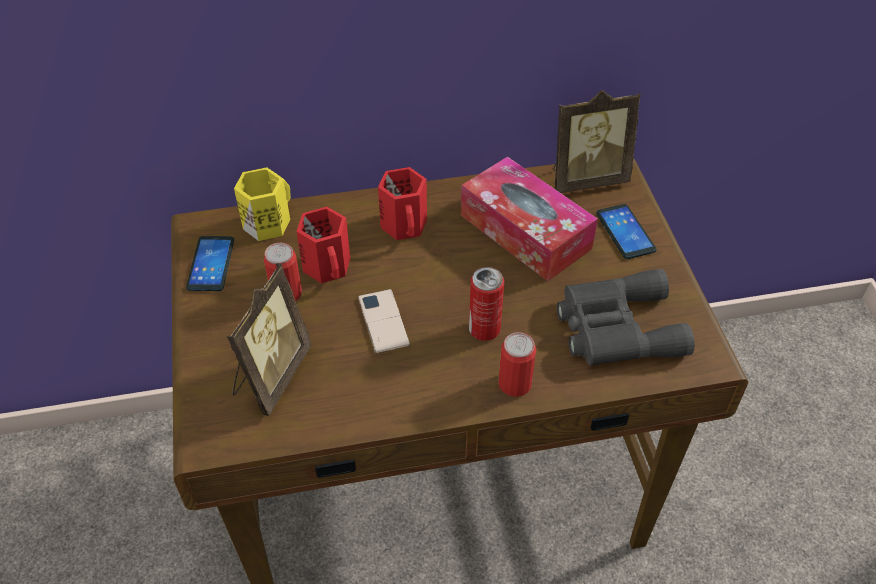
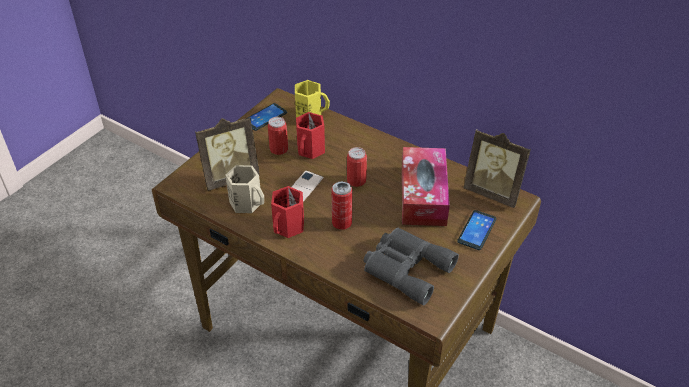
camera: 45 degrees right, 5 degrees down
red mug [378,167,427,240] -> red mug moved to [271,186,304,238]
can [498,332,536,397] -> can moved to [347,147,367,187]
none -> beige mug [225,165,264,213]

